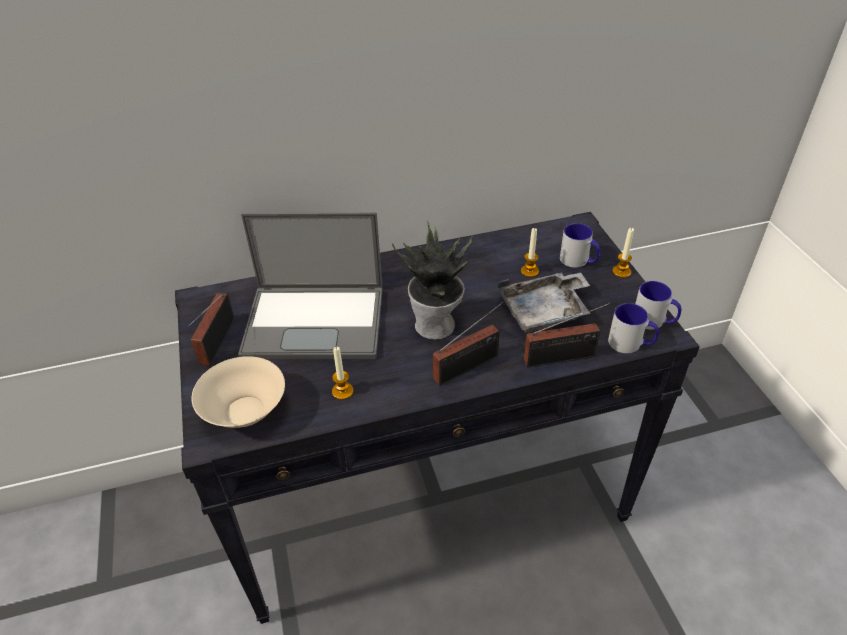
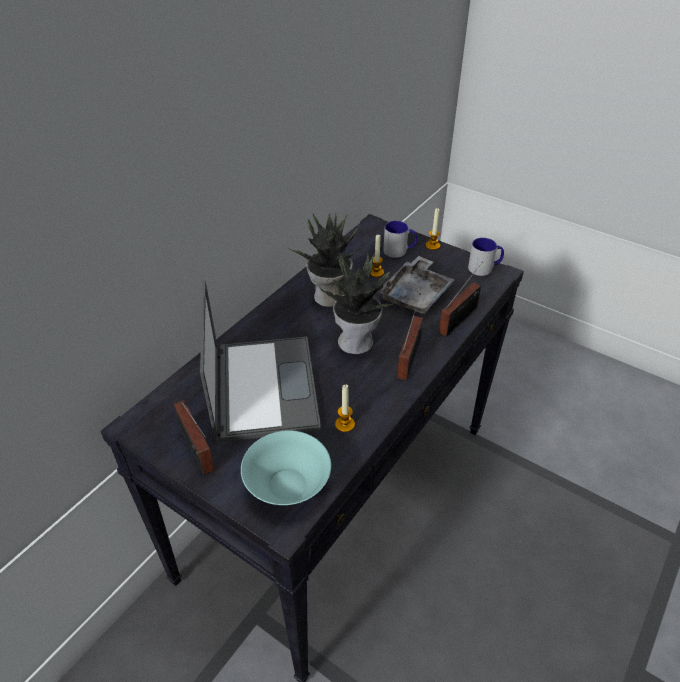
camera: 40 degrees left, 0 degrees up
beige bowl [192,356,285,428] -> turquoise bowl [241,430,331,505]
laptop [238,212,383,359] -> laptop turned 60 degrees counterclockwise [200,280,321,443]
mug [608,303,659,354] -> none
none -> potted plant [290,213,358,307]

